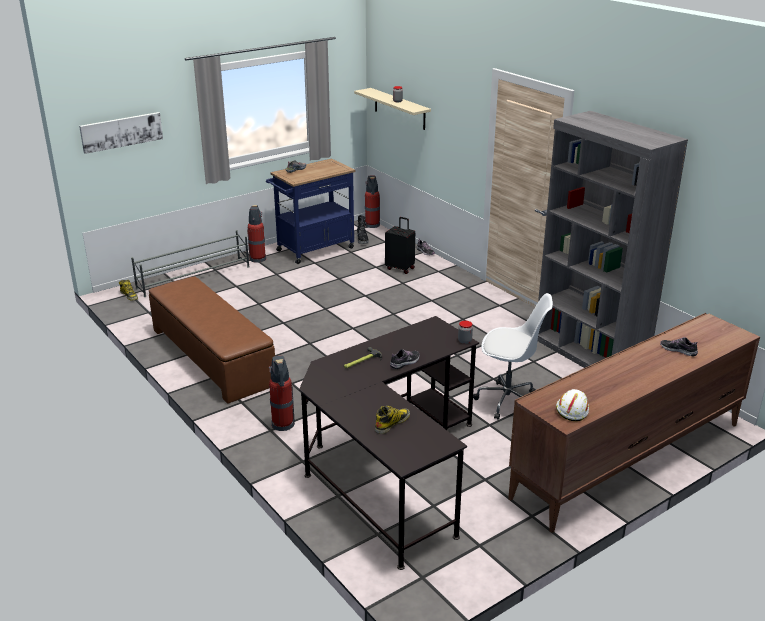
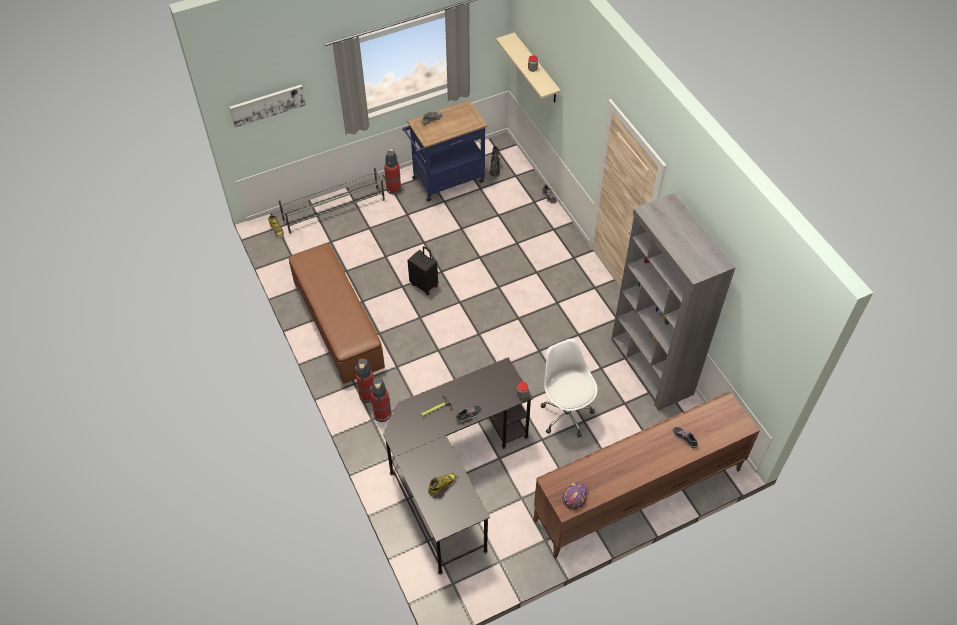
camera: 10 degrees right, 25 degrees up
fire extinguisher [365,175,380,228] -> fire extinguisher moved to [355,359,374,403]
black suitcase [385,217,415,274] -> black suitcase moved to [407,246,438,295]
white office chair [473,293,553,420] -> white office chair turned 135 degrees counterclockwise [540,339,598,438]
white hard hat [556,389,589,421] -> purple hard hat [562,482,589,510]

